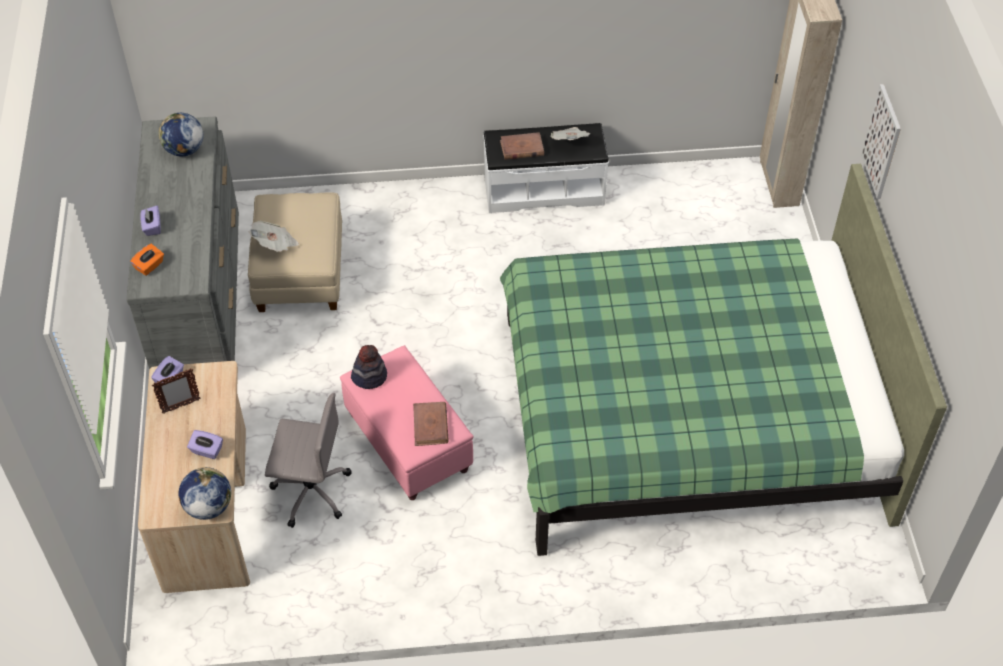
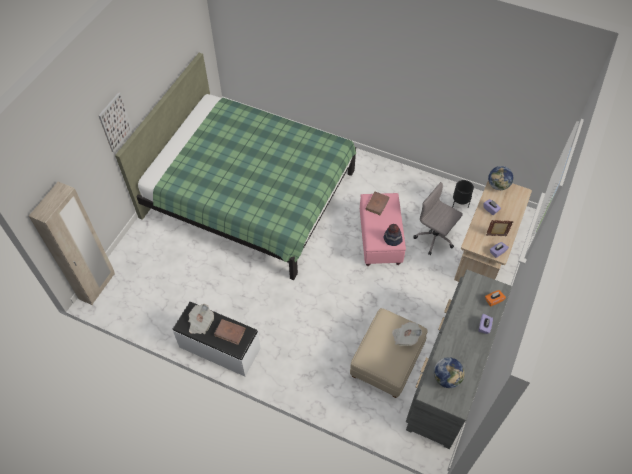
camera: 150 degrees left, 5 degrees up
none -> black planter [452,180,474,208]

